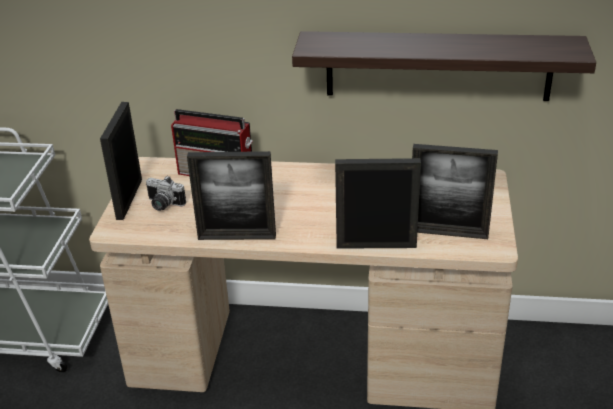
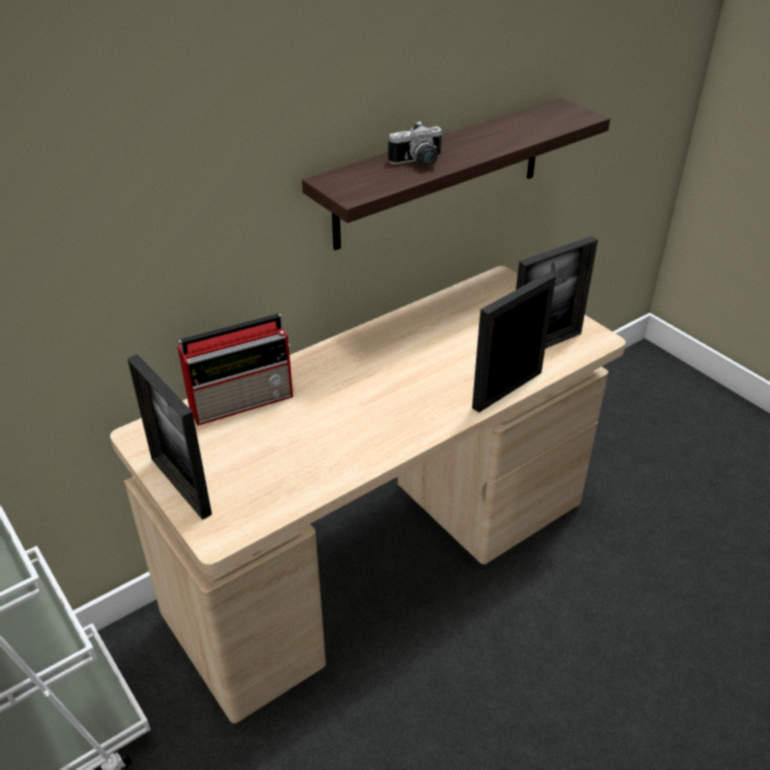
camera: 45 degrees left, 5 degrees up
camera [146,176,186,211] -> camera moved to [388,121,442,166]
picture frame [187,151,276,240] -> none

